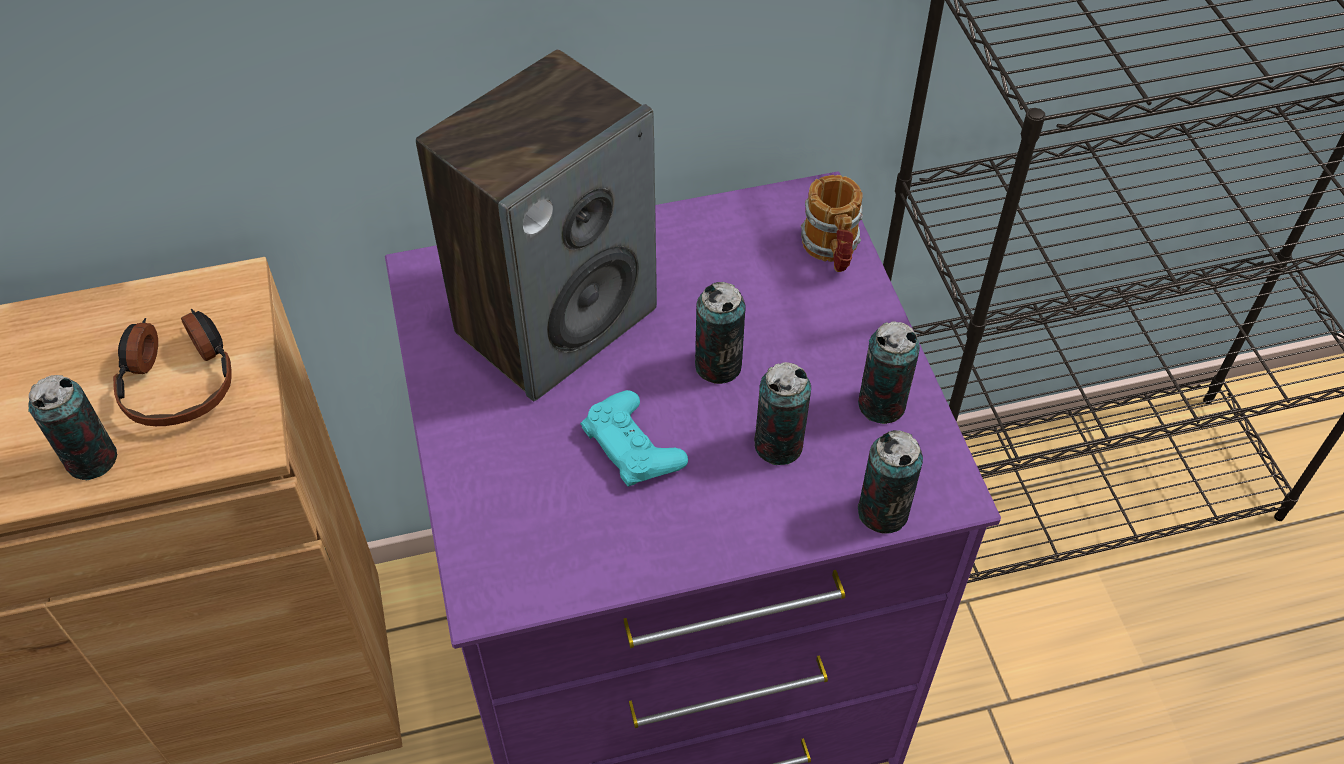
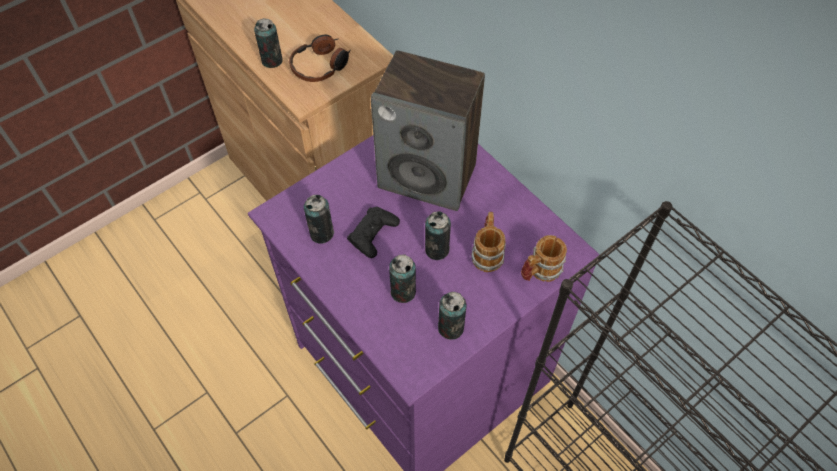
camera: 65 degrees right, 5 degrees up
turquoise game controller [580,390,688,487] -> black game controller [347,207,400,258]
can [858,430,923,533] -> can moved to [304,195,334,244]
none -> mug [471,212,506,272]

